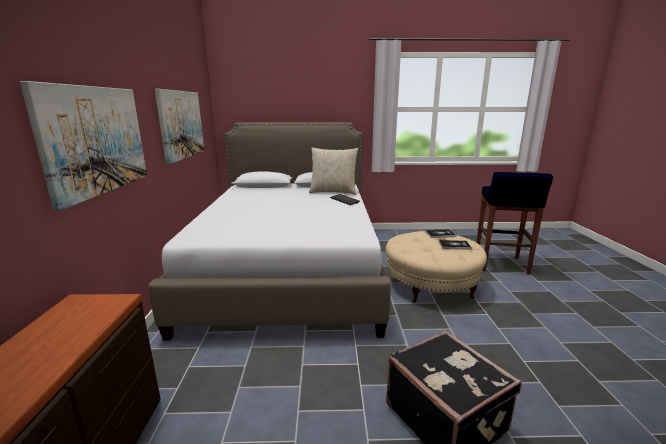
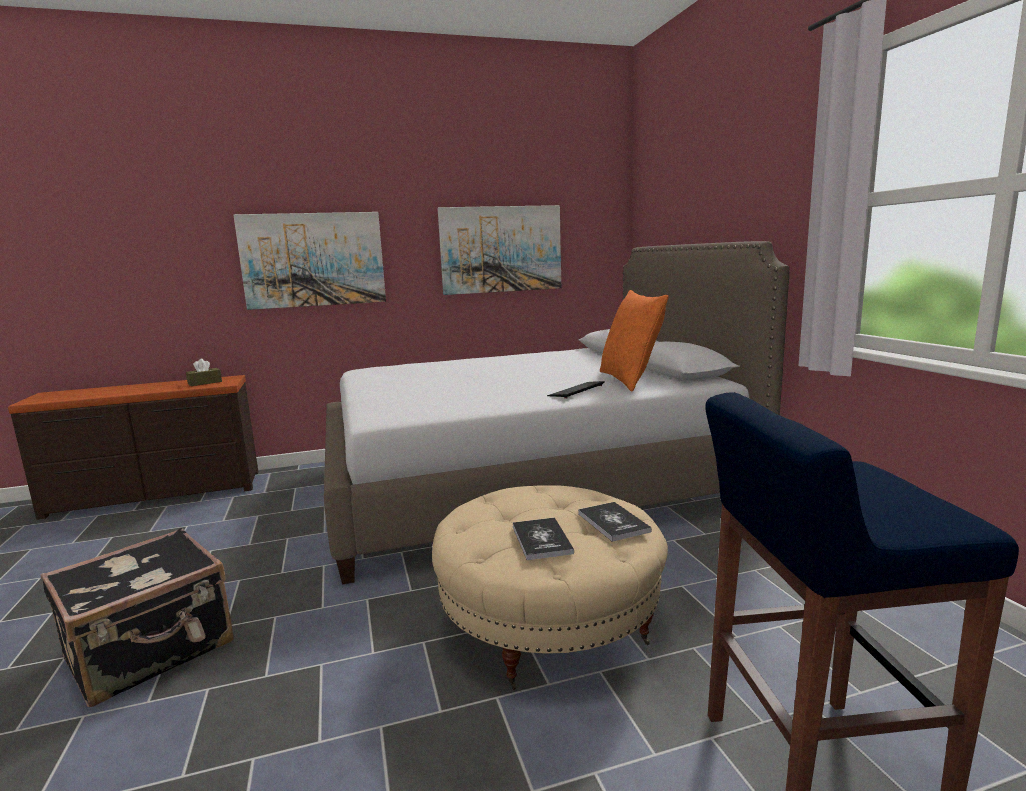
camera: 75 degrees right, 5 degrees down
beige pillow [309,148,358,195] -> orange pillow [600,290,669,391]
none -> brown tissue box [186,359,222,386]

